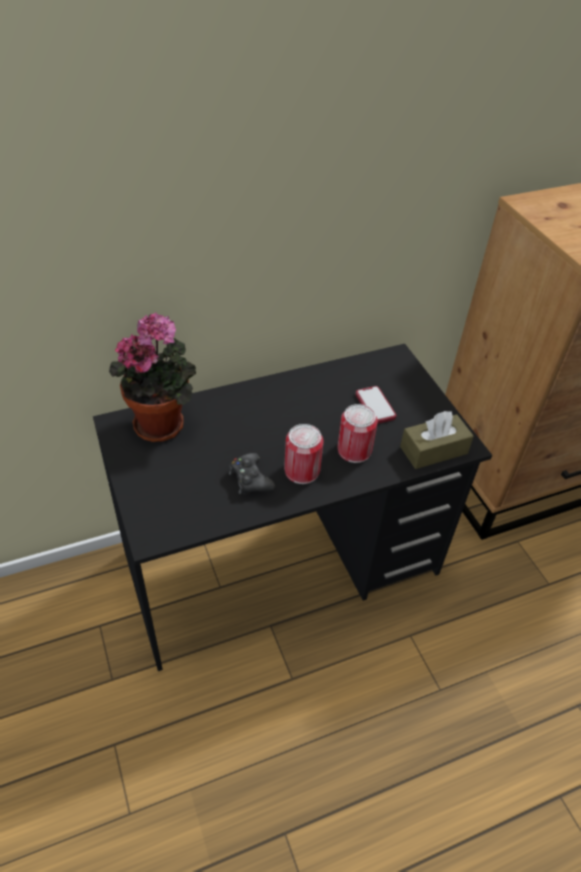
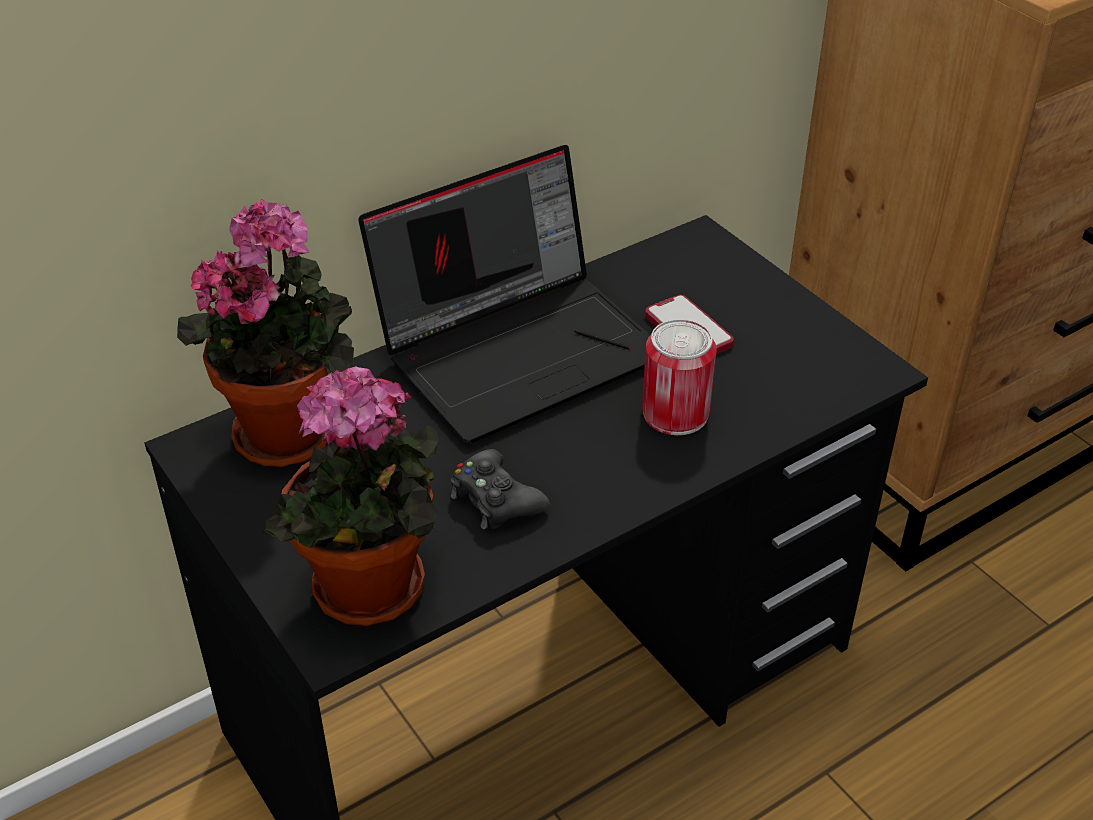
camera: 10 degrees left, 5 degrees down
can [284,424,323,484] -> none
brown tissue box [400,411,474,469] -> none
none -> potted plant [262,365,439,626]
none -> laptop [358,145,650,443]

